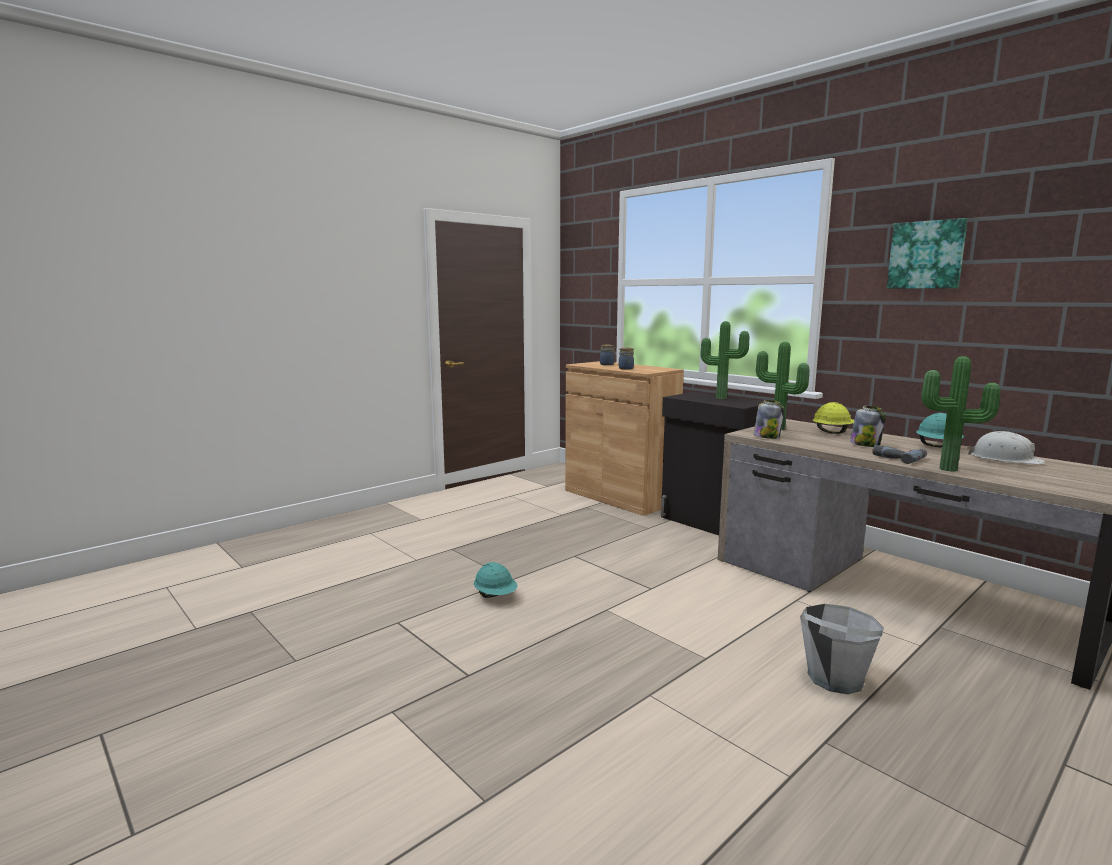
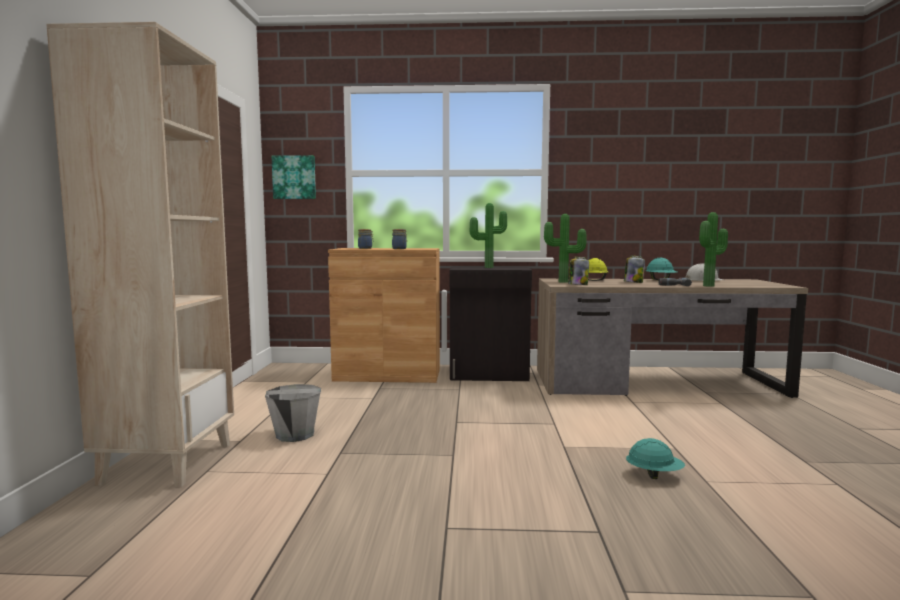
camera: 45 degrees left, 5 degrees down
turquoise hard hat [474,562,517,598] -> turquoise hard hat moved to [626,438,685,479]
grey bucket [800,604,884,694] -> grey bucket moved to [265,384,321,442]
picture [887,218,968,289] -> picture moved to [272,155,316,199]
none -> beige bookcase [46,22,234,487]

